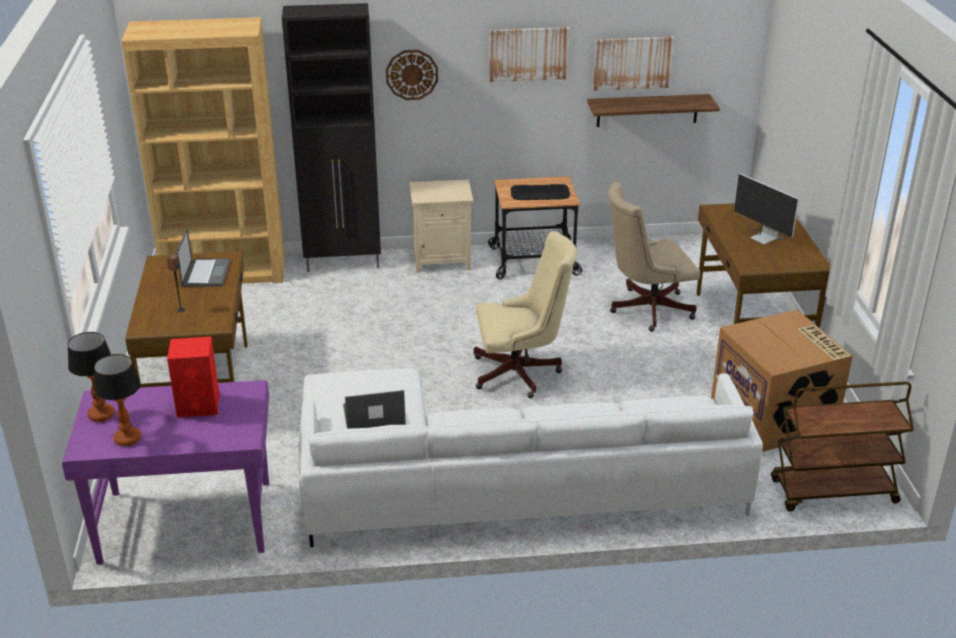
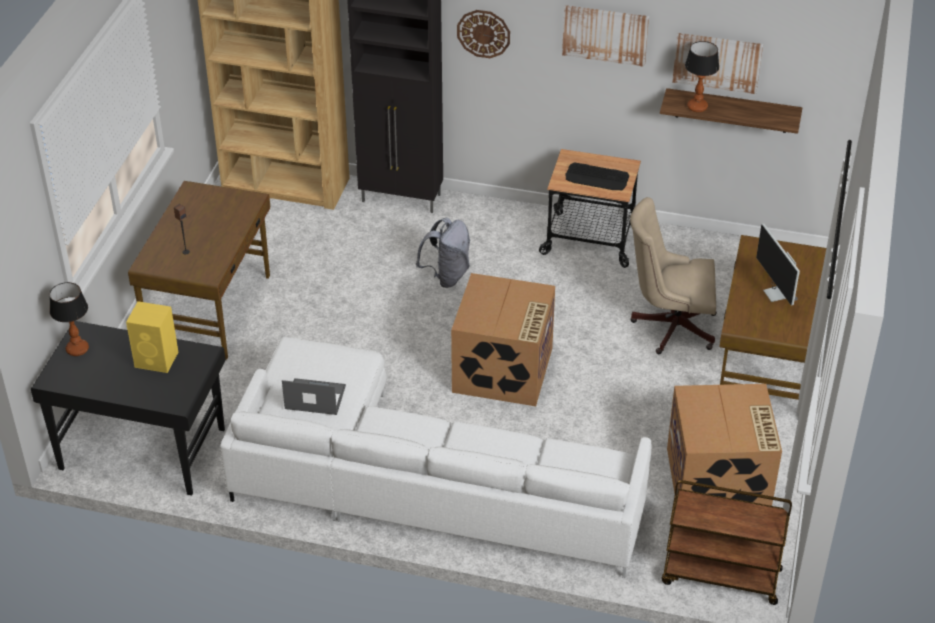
camera: 20 degrees right, 10 degrees up
purple desk [62,380,269,564] -> black desk [31,321,226,495]
table lamp [94,354,141,446] -> table lamp moved to [685,41,719,112]
red speaker [167,337,220,418] -> yellow speaker [126,301,178,373]
laptop [176,228,231,287] -> none
beige nightstand [409,179,473,273] -> none
beige office chair [474,231,577,398] -> cardboard box [451,273,555,406]
none -> grey backpack [416,217,470,288]

